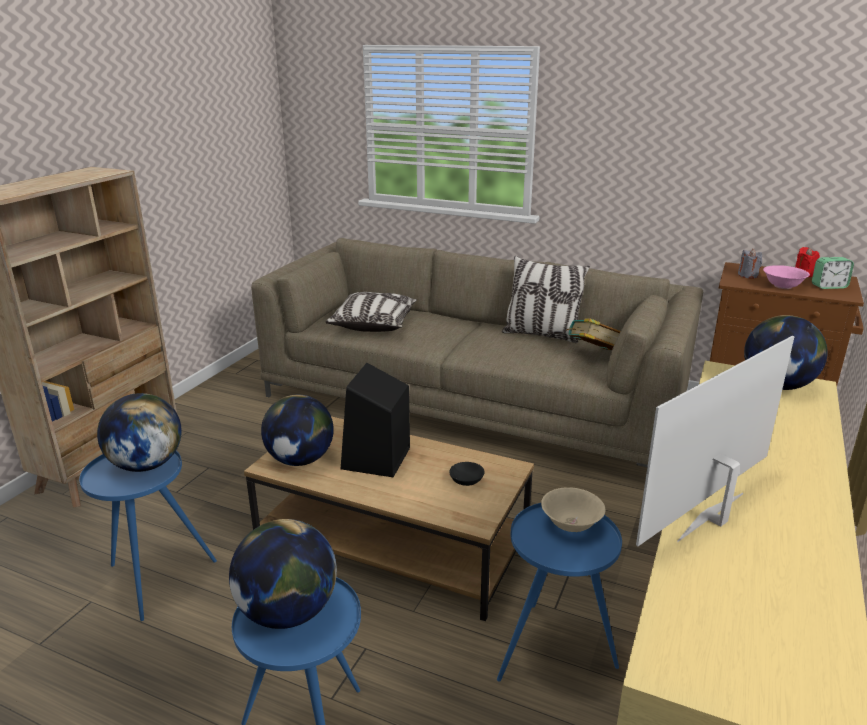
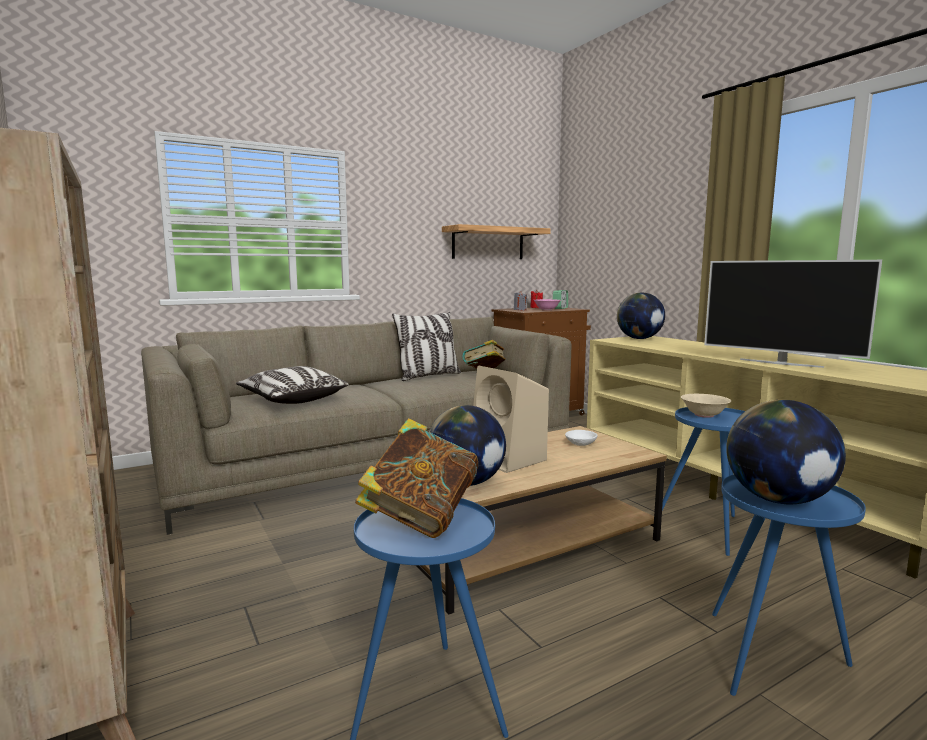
camera: 55 degrees left, 15 degrees down
globe [97,393,182,472] -> book [355,418,478,538]
black speaker [341,363,410,477] -> beige speaker [473,366,549,473]
black bowl [449,462,485,486] -> white bowl [565,430,597,446]
television [636,336,795,546] -> television turned 45 degrees counterclockwise [704,260,882,368]
none -> shelf [442,224,551,259]

